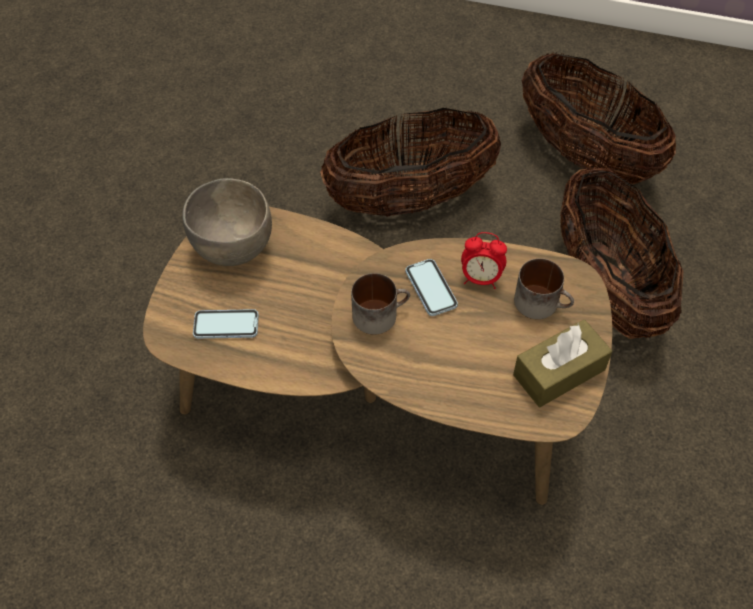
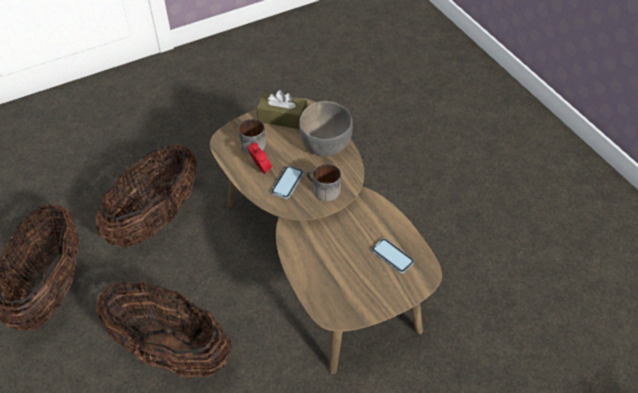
camera: 135 degrees left, 5 degrees down
grey bowl [183,178,272,266] -> grey bowl moved to [299,101,353,156]

